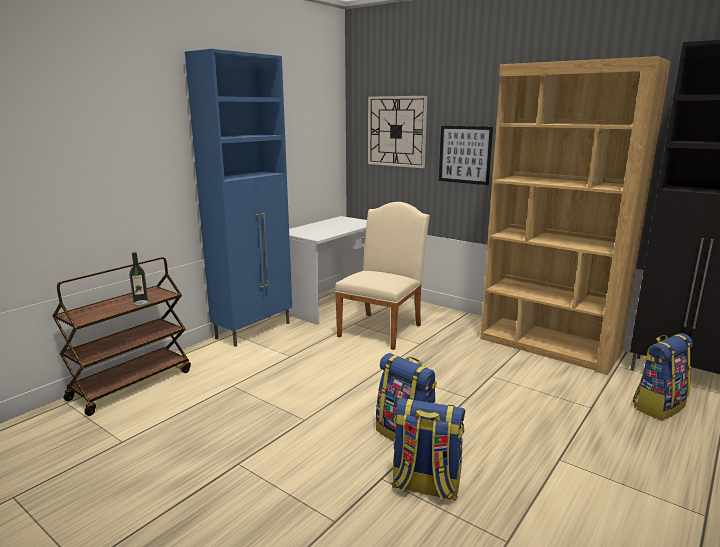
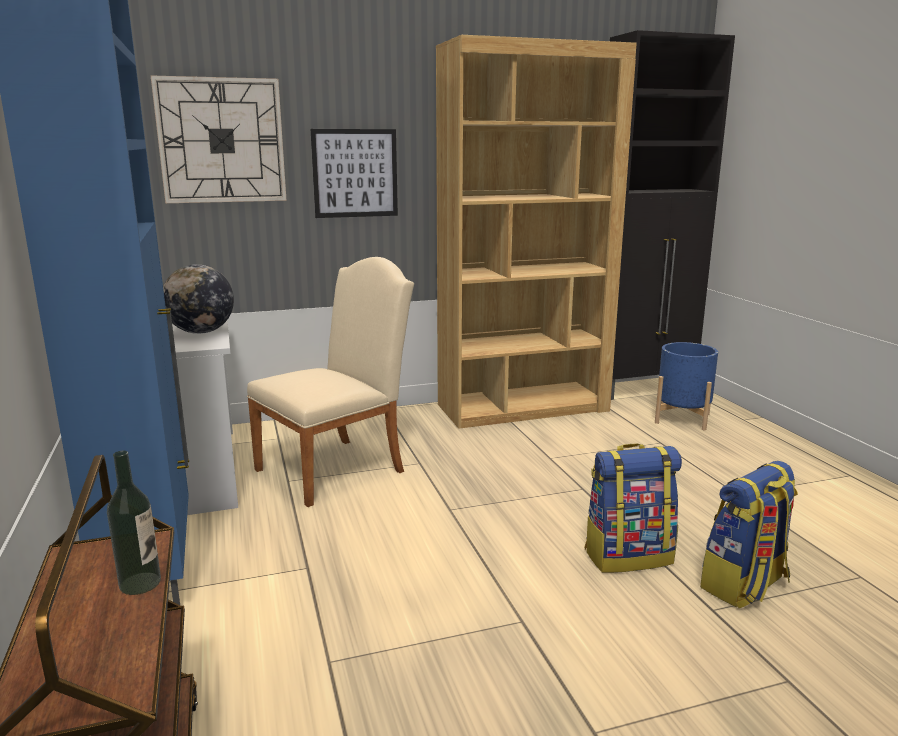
camera: 55 degrees left, 0 degrees up
beige chair [335,202,430,350] -> beige chair turned 75 degrees clockwise [247,257,414,507]
backpack [633,333,693,420] -> blue planter [655,342,718,430]
none -> globe [163,264,234,334]

